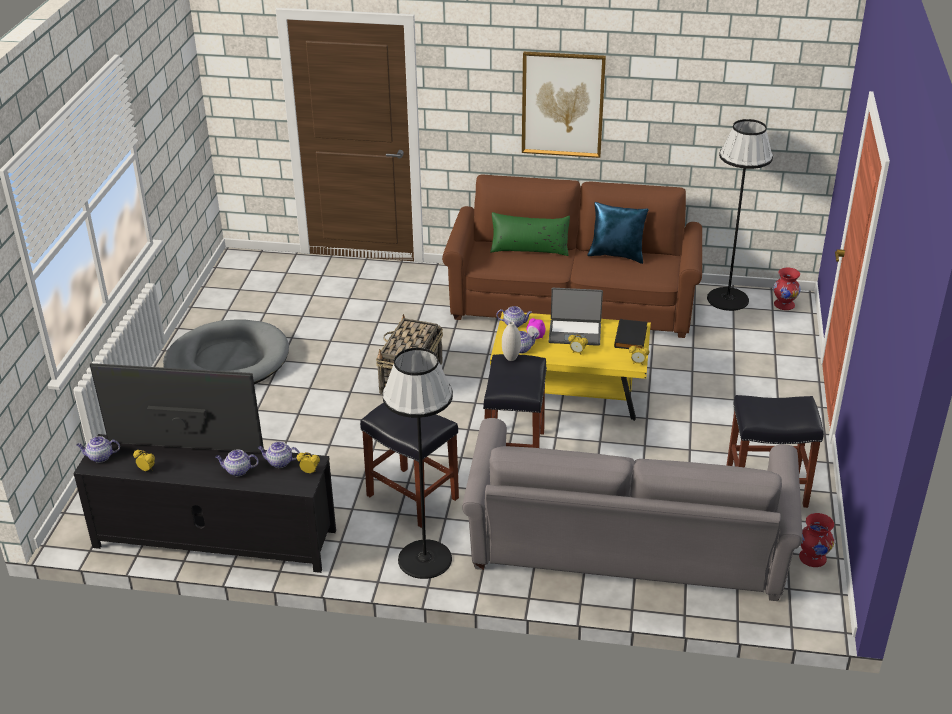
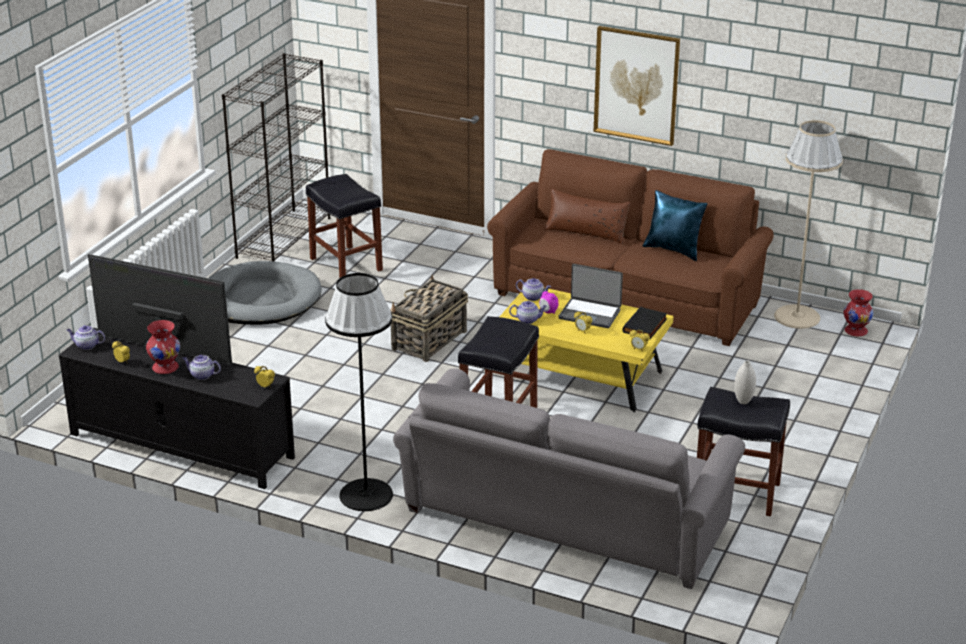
camera: 15 degrees right, 5 degrees down
teapot [258,441,300,468] -> none
black stool [360,402,459,528] -> black stool moved to [306,174,383,278]
green pillow [490,212,570,256] -> brown pillow [544,189,630,244]
white vase [502,321,521,361] -> white vase moved to [734,360,756,404]
black floor lamp [707,119,773,311] -> beige floor lamp [774,120,843,329]
red vase [799,513,834,567] -> red vase moved to [146,320,180,374]
none -> black bookcase [222,53,330,262]

